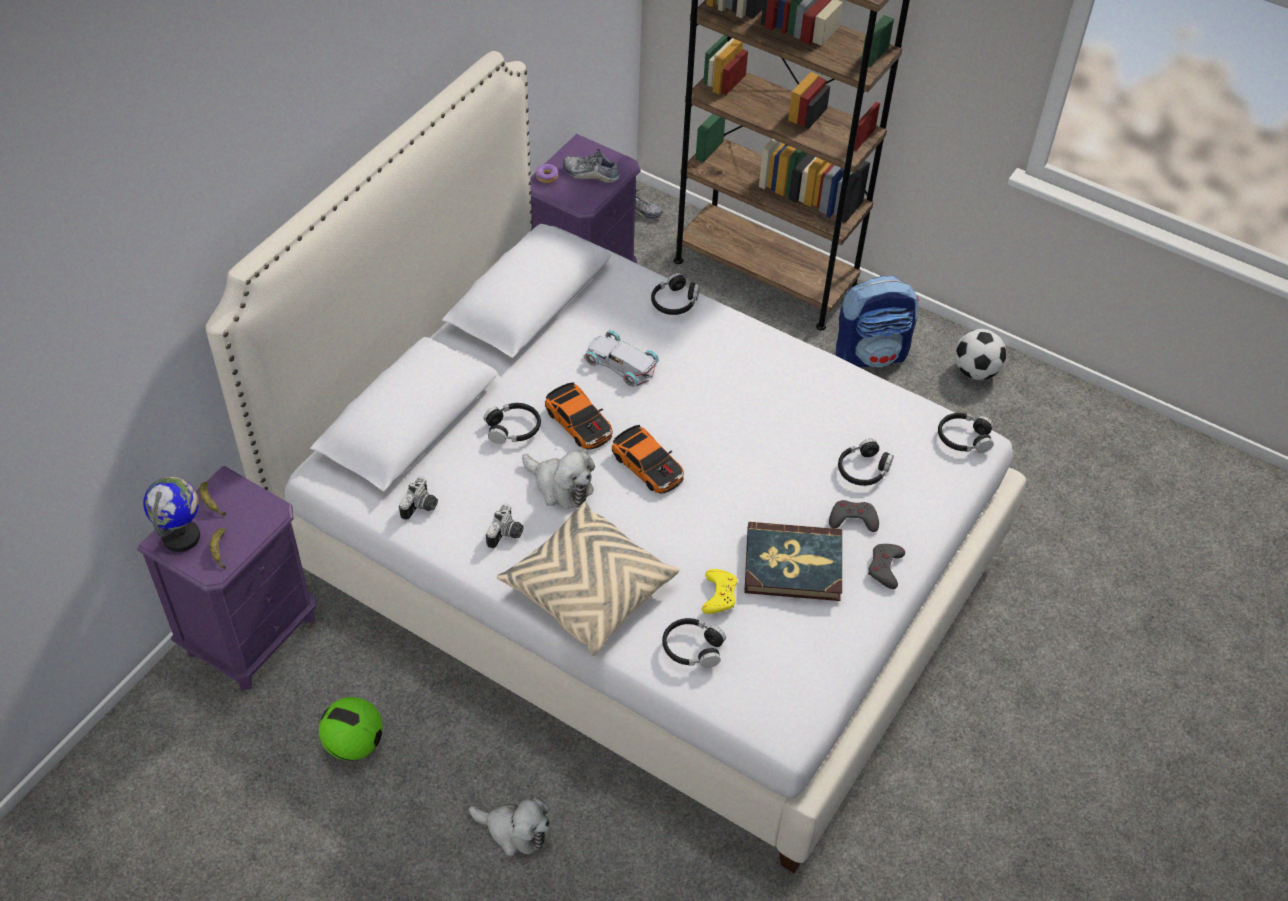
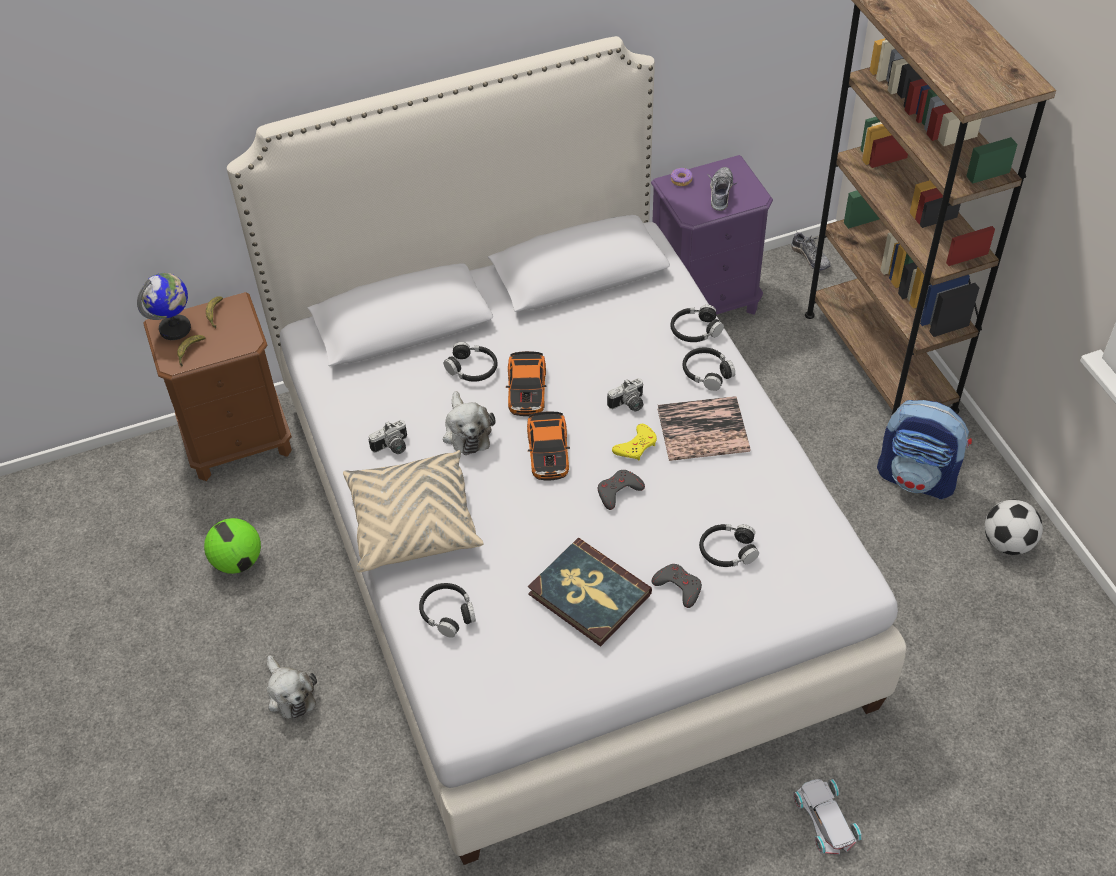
camera: 40 degrees right, 0 degrees up
purple nightstand [137,466,316,690] -> brown nightstand [143,292,292,481]
camera [399,476,438,520] -> camera moved to [607,378,644,412]
shoe [563,149,620,183] -> shoe turned 45 degrees clockwise [707,167,737,211]
white toy car [584,330,659,387] -> white toy car moved to [793,779,862,855]
yellow game controller [702,569,737,614] -> yellow game controller moved to [612,424,657,460]
grey game controller [868,544,905,589] -> grey game controller moved to [598,470,645,510]
black headphones [938,413,994,453] -> black headphones moved to [682,348,735,391]
none -> book [657,396,750,461]

